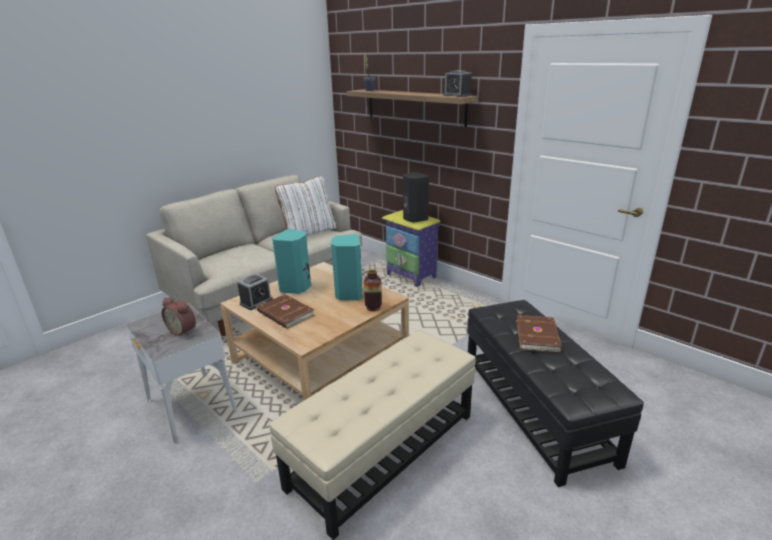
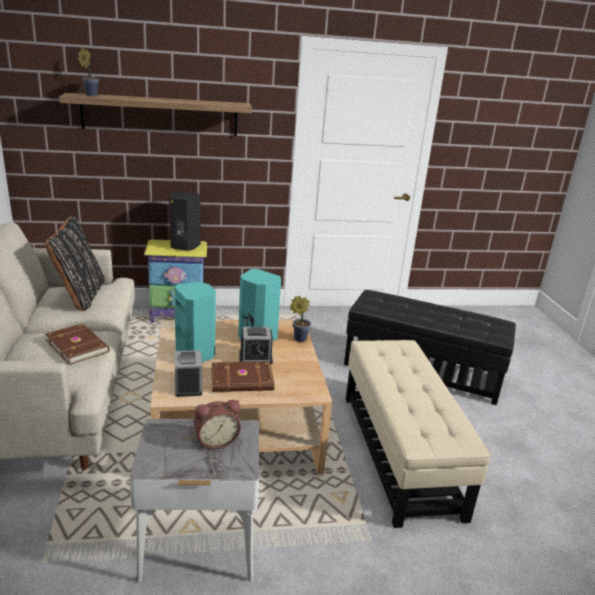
camera: 55 degrees left, 0 degrees up
white pillow [275,176,336,236] -> black pillow [45,216,105,311]
vase [364,270,382,311] -> potted plant [290,296,311,342]
alarm clock [444,70,472,97] -> alarm clock moved to [239,327,273,364]
brown book [516,315,562,353] -> brown book moved to [45,323,109,365]

